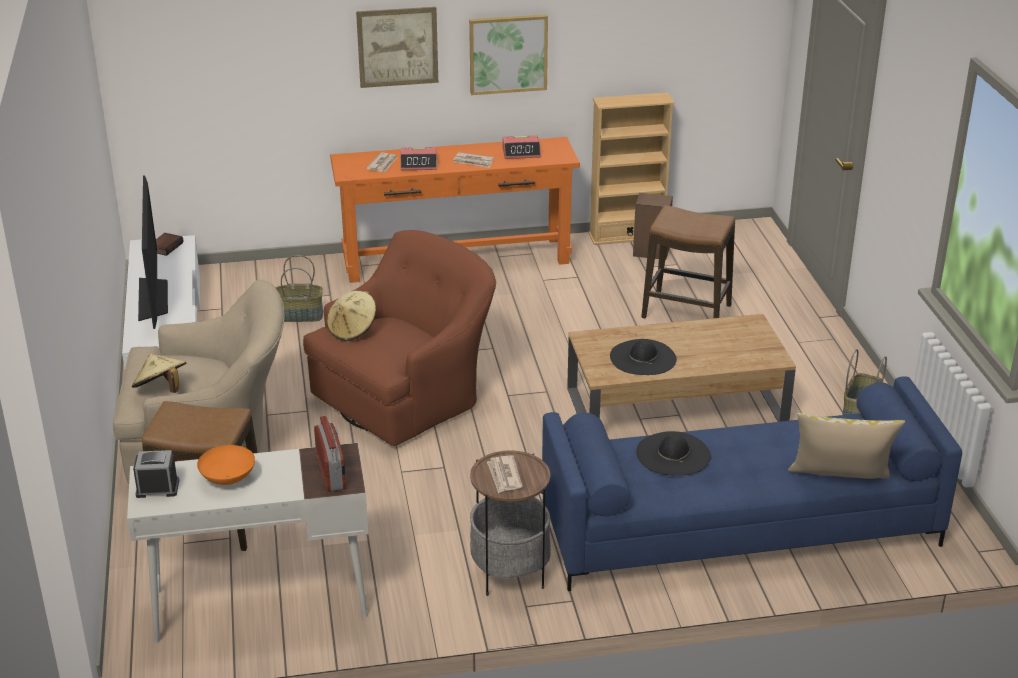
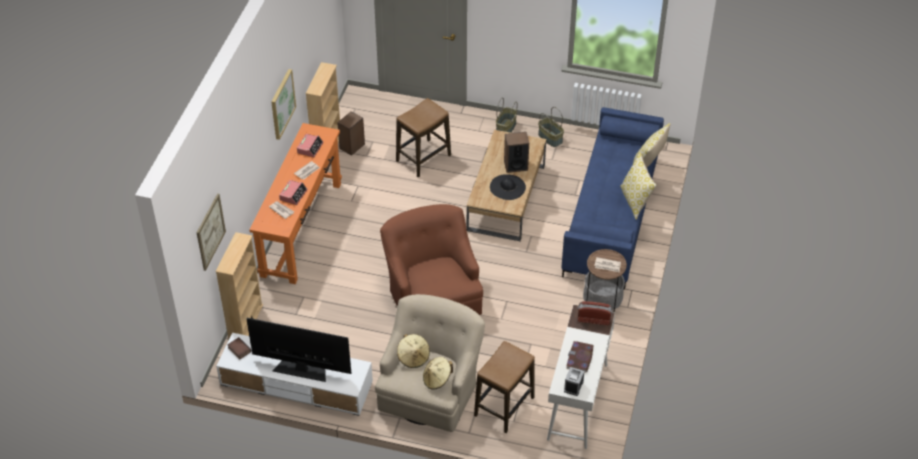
camera: 65 degrees left, 15 degrees up
orange bowl [197,445,255,485] -> book [566,341,593,373]
basket [275,255,323,322] -> basket moved to [496,98,518,133]
beige hat [327,291,376,341] -> beige hat moved to [397,334,430,368]
picture [356,7,438,88] -> picture moved to [197,193,226,271]
black hat [636,431,711,476] -> none
none -> beige bookcase [216,232,263,340]
none -> speaker [504,132,529,173]
none -> pillow [620,152,657,220]

